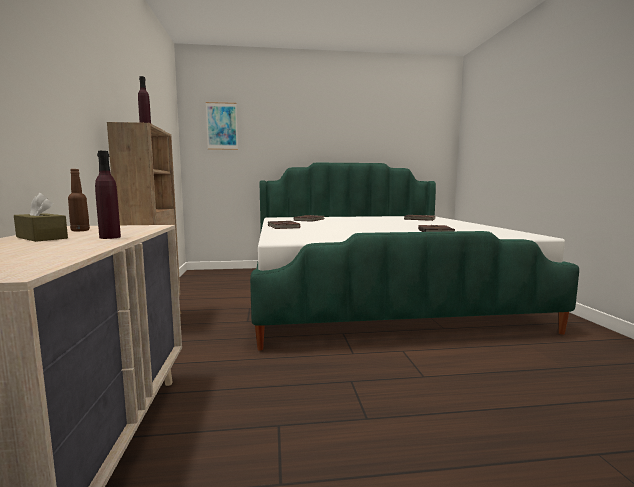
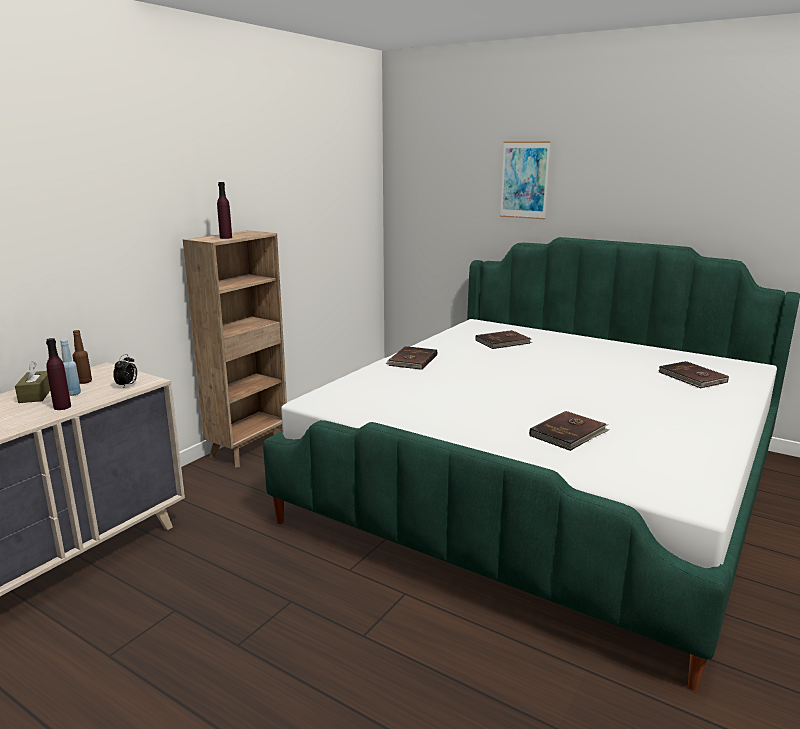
camera: 40 degrees right, 10 degrees up
picture [206,102,238,150] -> picture moved to [500,141,551,219]
none -> blue bottle [60,339,81,396]
none -> alarm clock [113,354,137,387]

